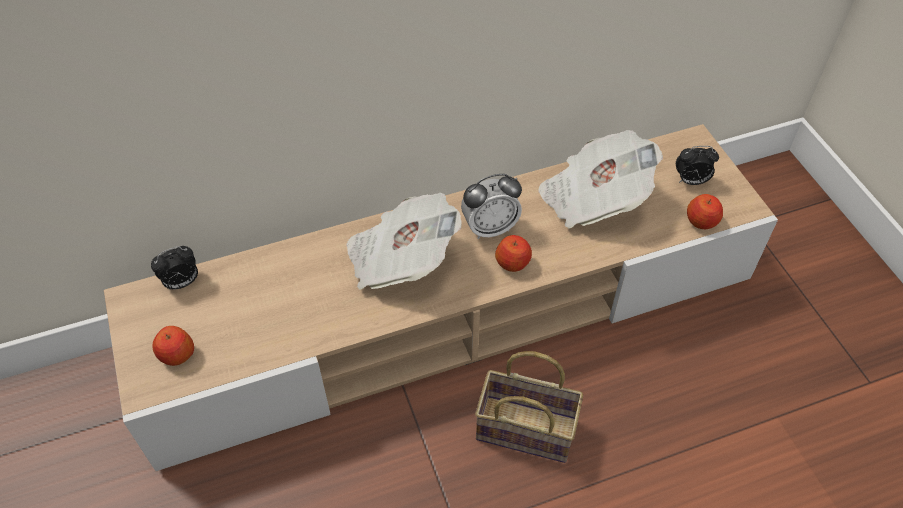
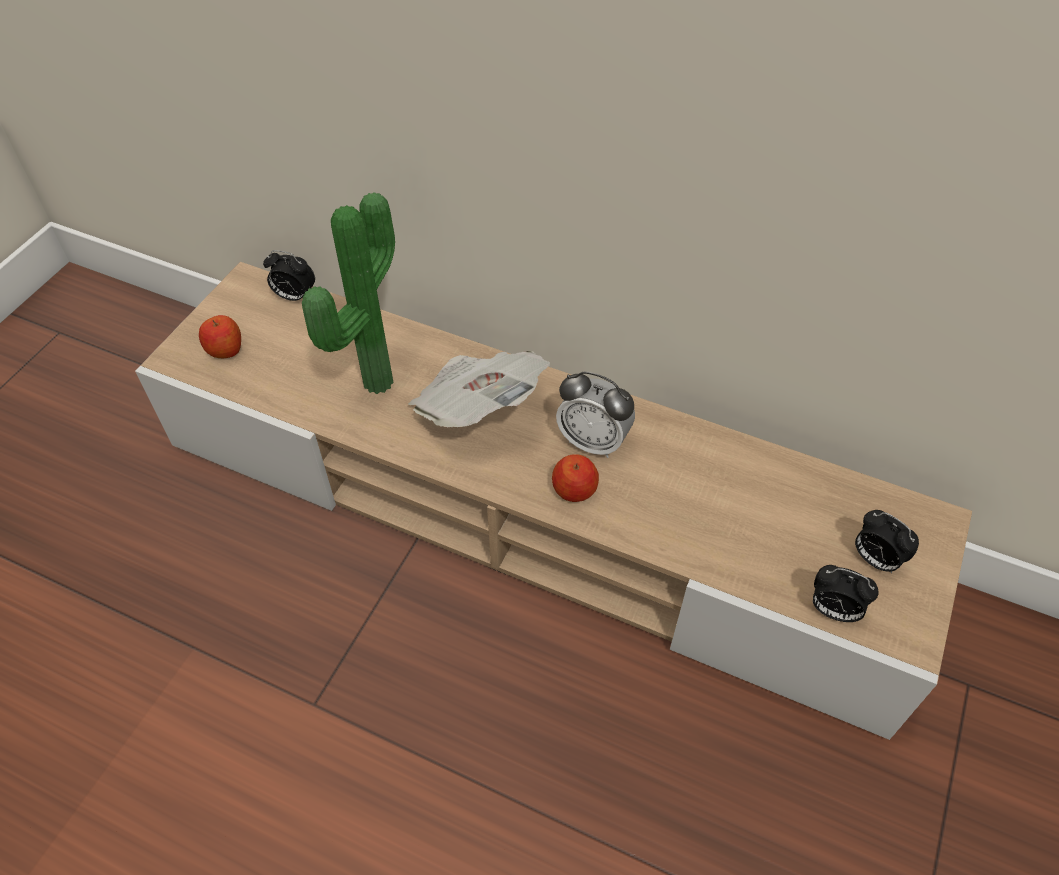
camera: 45 degrees right, 0 degrees up
basket [475,351,583,463] -> none
newspaper [538,130,663,229] -> none
apple [687,194,723,229] -> alarm clock [813,565,879,622]
none -> potted plant [302,192,395,394]

